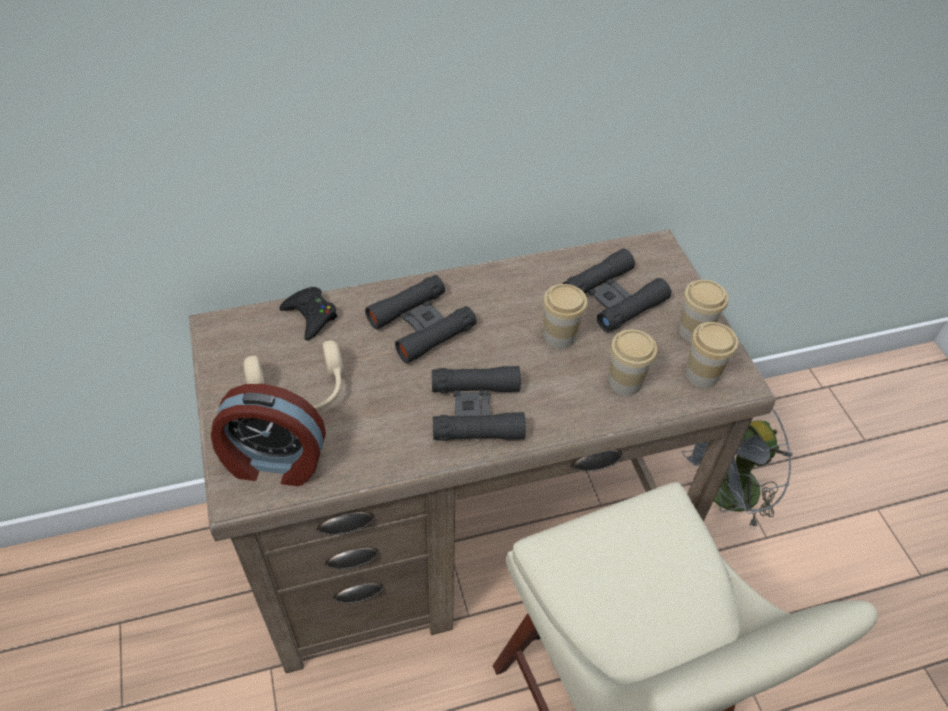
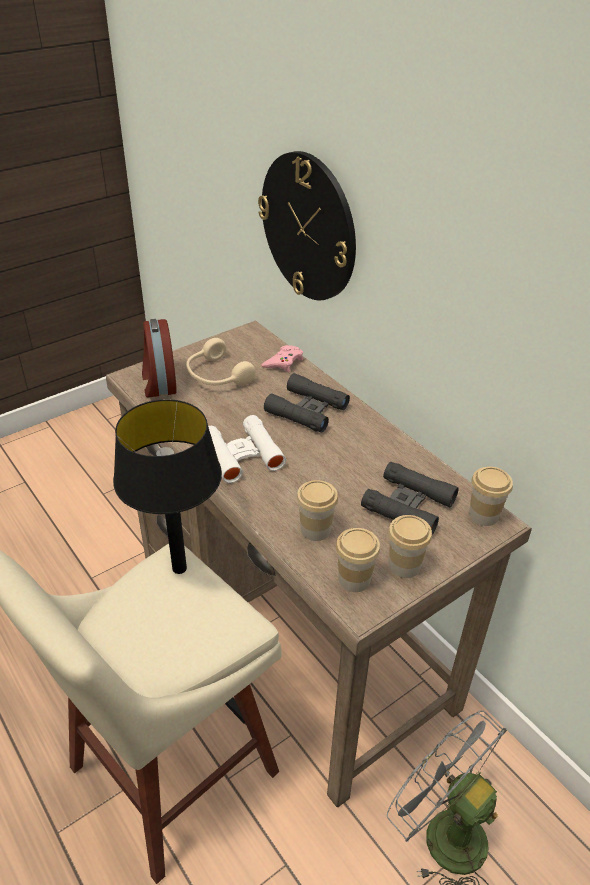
camera: 70 degrees right, 10 degrees down
black game controller [279,287,337,341] -> pink game controller [261,345,303,372]
black binoculars [432,366,526,441] -> white binoculars [208,415,286,483]
cup [543,284,588,348] -> cup moved to [469,467,513,526]
none -> black table lamp [113,399,222,574]
none -> wall clock [258,151,356,300]

